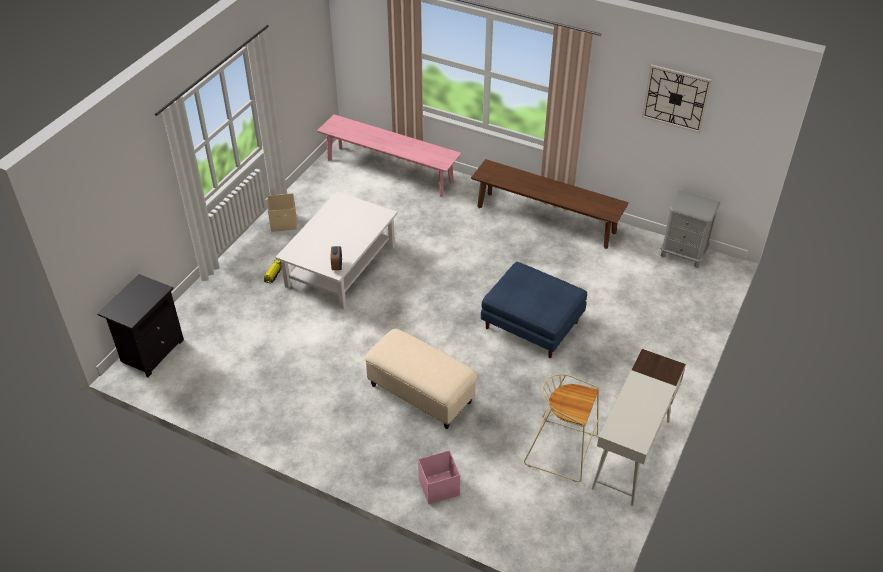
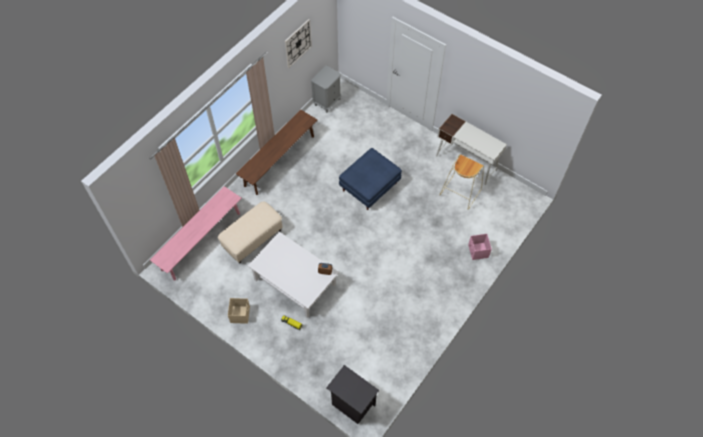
camera: 80 degrees left, 15 degrees up
beige ottoman [364,329,477,429] -> beige ottoman moved to [218,201,283,264]

